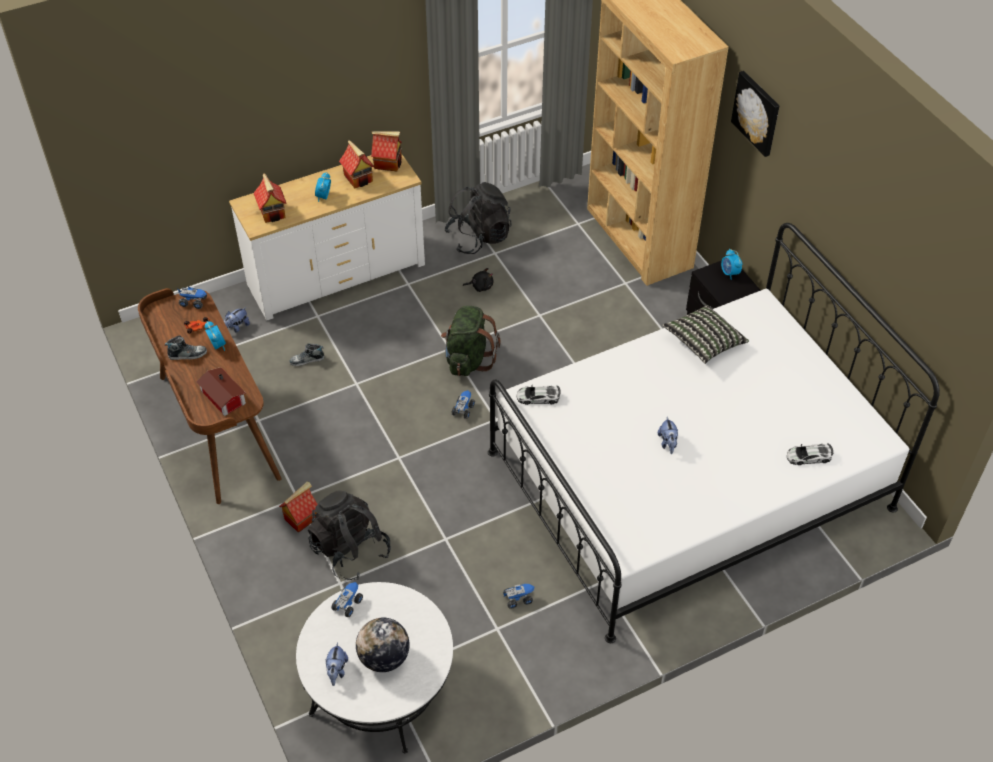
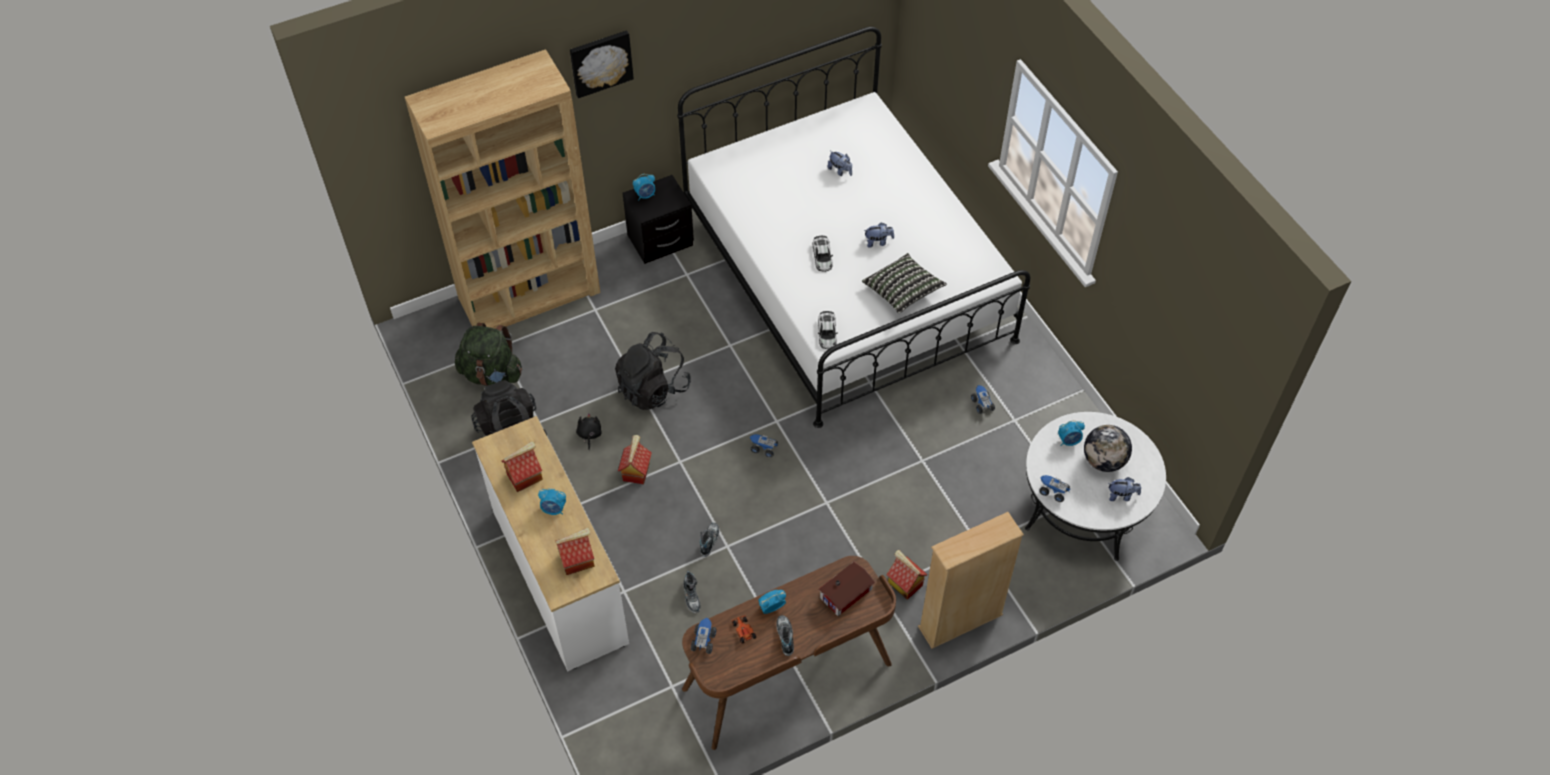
camera: 90 degrees left, 5 degrees up
plush toy [224,307,250,333] -> plush toy moved to [827,151,852,176]
black backpack [308,491,391,580] -> black backpack moved to [615,332,691,410]
toy house [371,131,402,171] -> toy house moved to [618,435,652,484]
green backpack [441,306,501,376] -> green backpack moved to [455,323,522,386]
pillow [662,305,749,364] -> pillow moved to [862,253,947,313]
toy car [787,444,833,465] -> toy car moved to [813,236,833,272]
none -> shoe [700,523,719,557]
none -> beige bookcase [918,512,1024,649]
none -> alarm clock [1058,420,1085,446]

